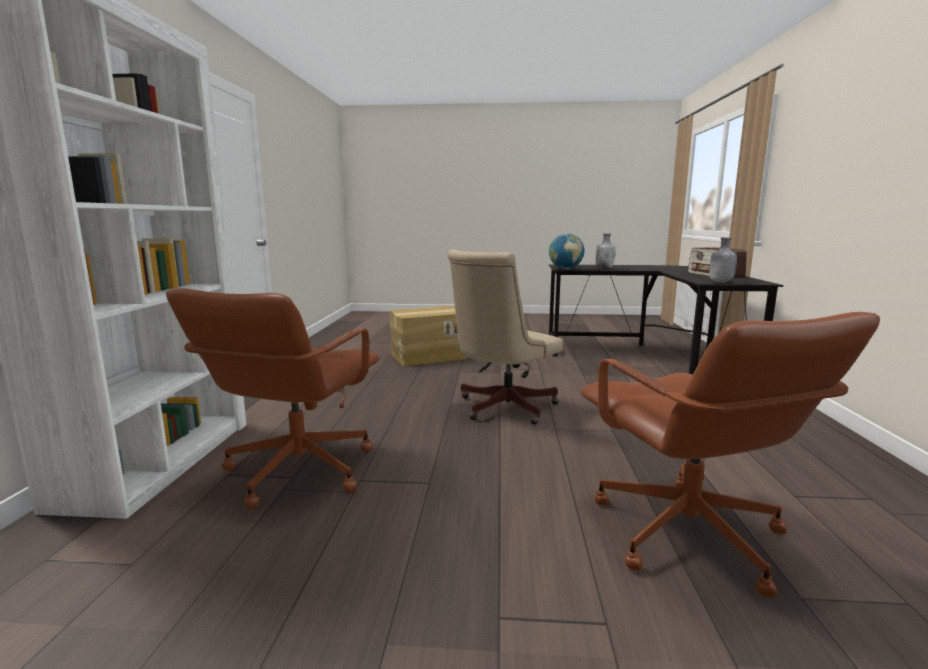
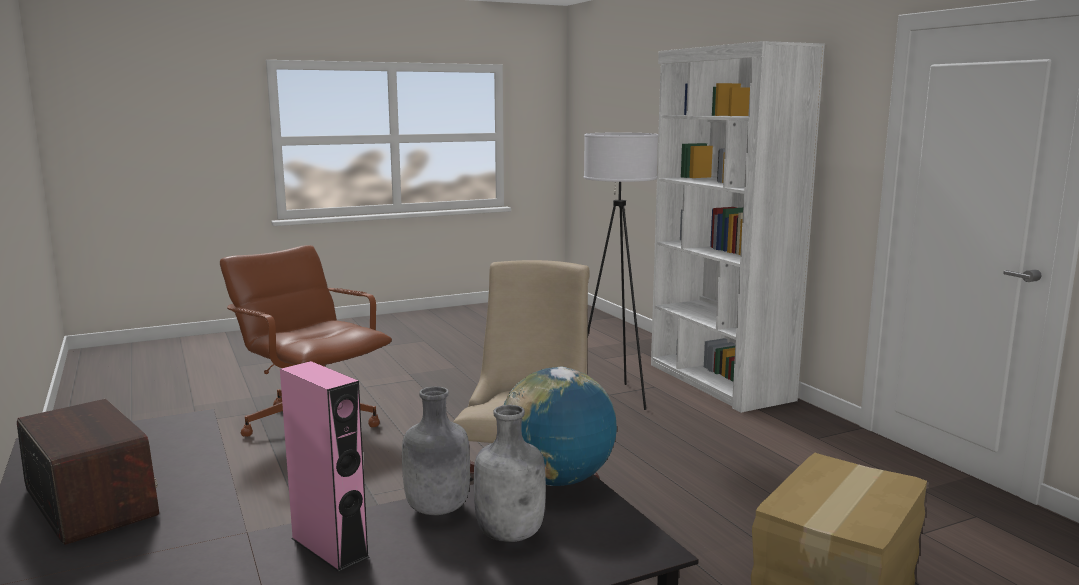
camera: 150 degrees right, 0 degrees up
brown office chair [166,288,380,510] -> white floor lamp [584,133,659,410]
grey bottle [709,237,737,283] -> grey bottle moved to [474,405,546,542]
none -> pink speaker [280,361,370,572]

